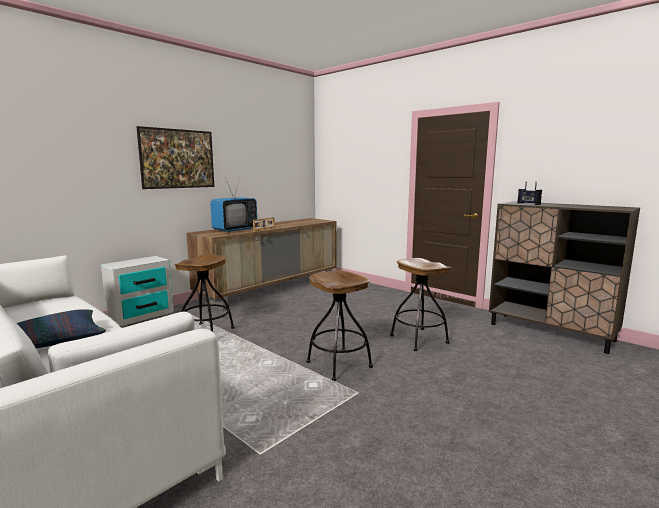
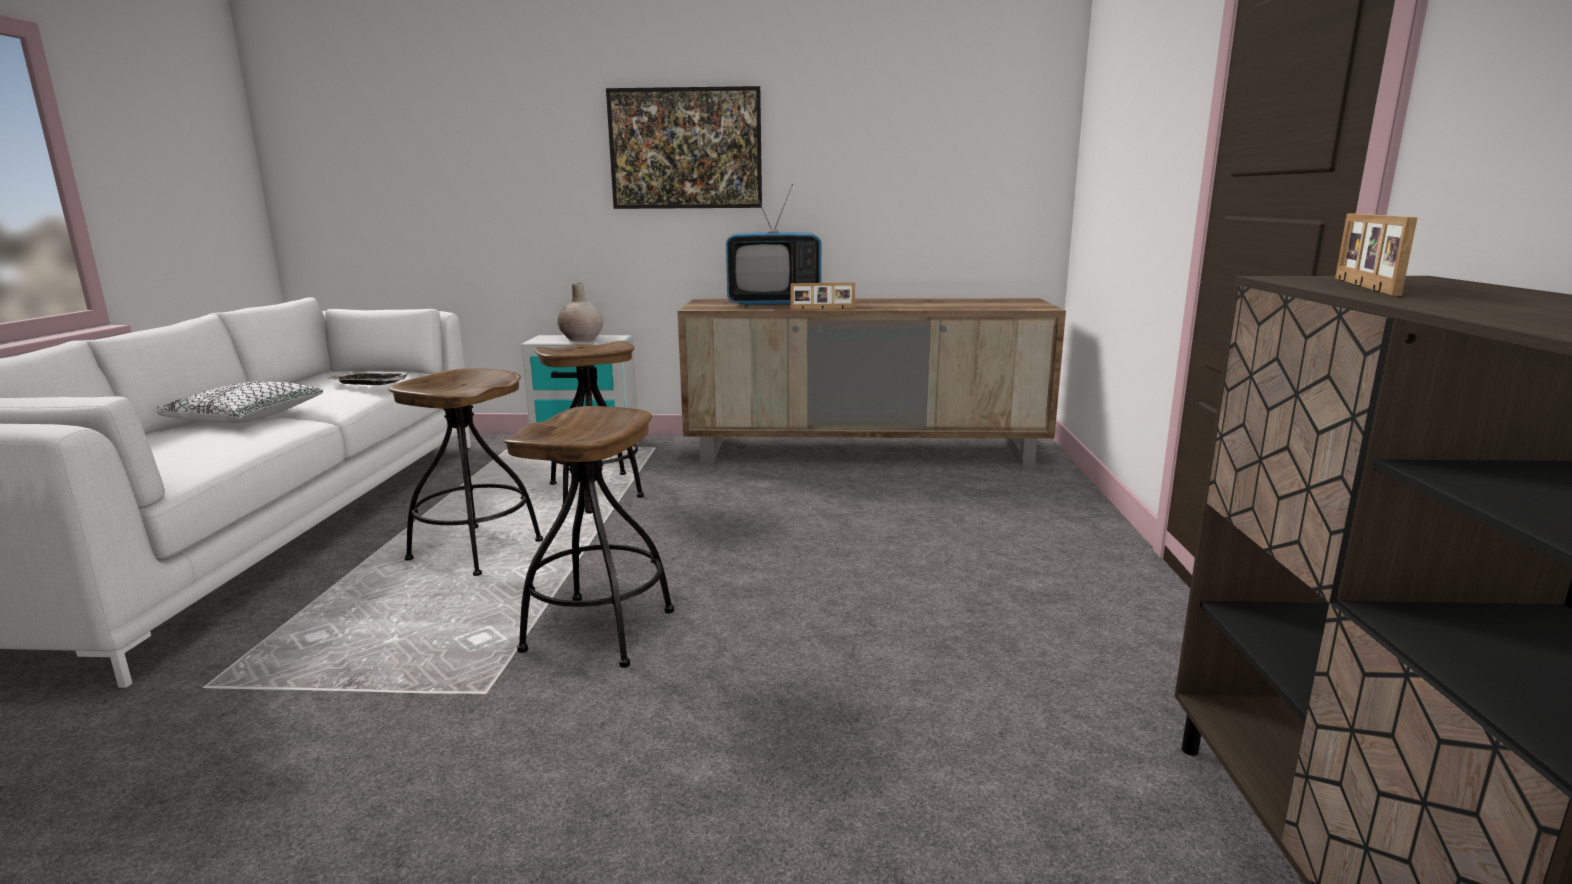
camera: 50 degrees right, 5 degrees up
blue pillow [17,309,106,348] -> white pillow [156,381,323,424]
brown stool [390,258,451,351] -> brown stool moved to [388,368,543,576]
radio [517,181,542,205] -> picture frame [1335,213,1418,296]
none -> tray [327,371,410,385]
none -> beige vase [557,283,603,341]

